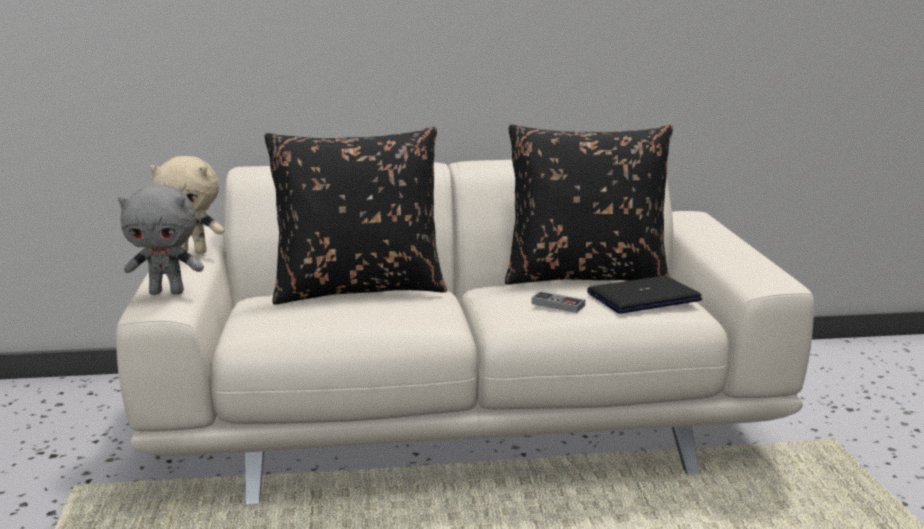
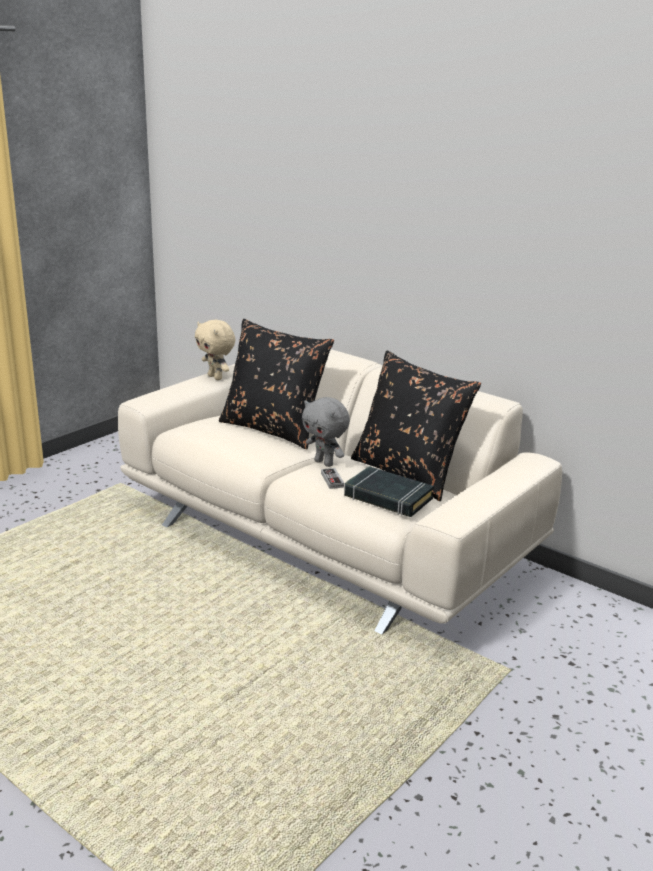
camera: 45 degrees right, 5 degrees up
grey plush toy [118,184,204,295] -> grey plush toy moved to [302,397,350,467]
laptop [587,276,702,314] -> black book [344,466,434,517]

